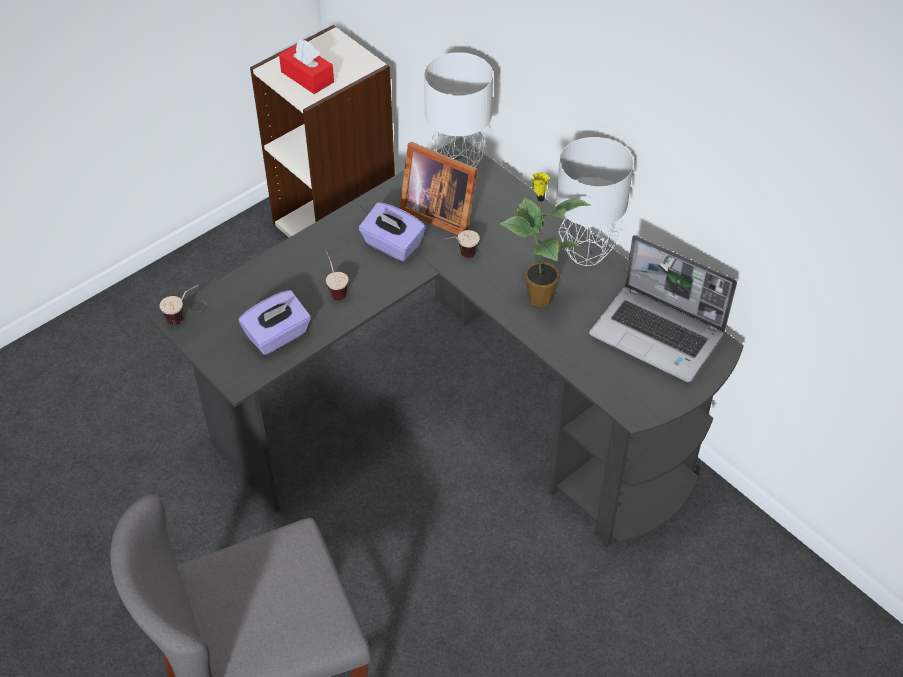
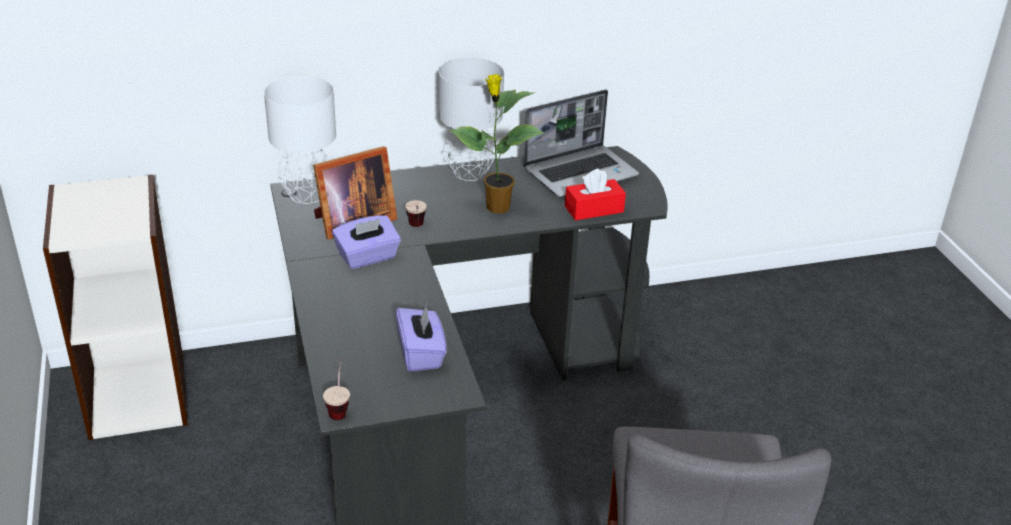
camera: 65 degrees left, 15 degrees down
red tissue box [279,40,334,94] -> red tissue box moved to [565,169,626,220]
cup [325,249,348,300] -> none

